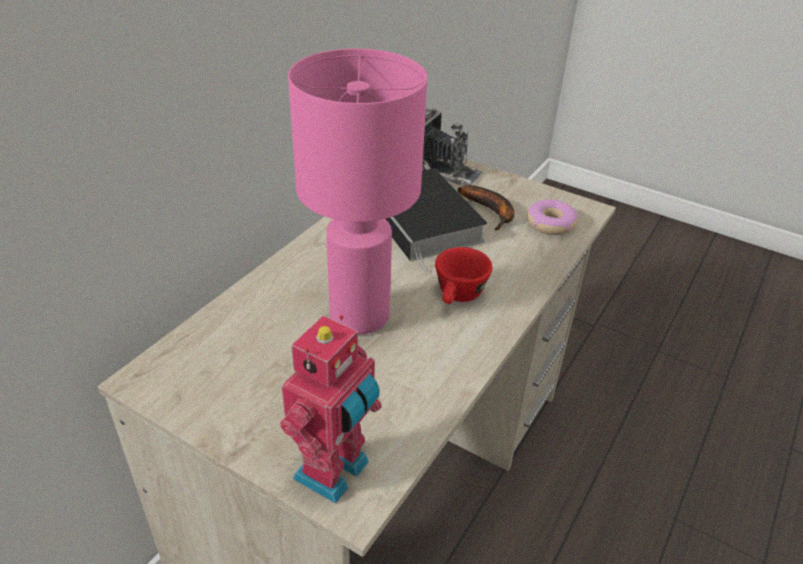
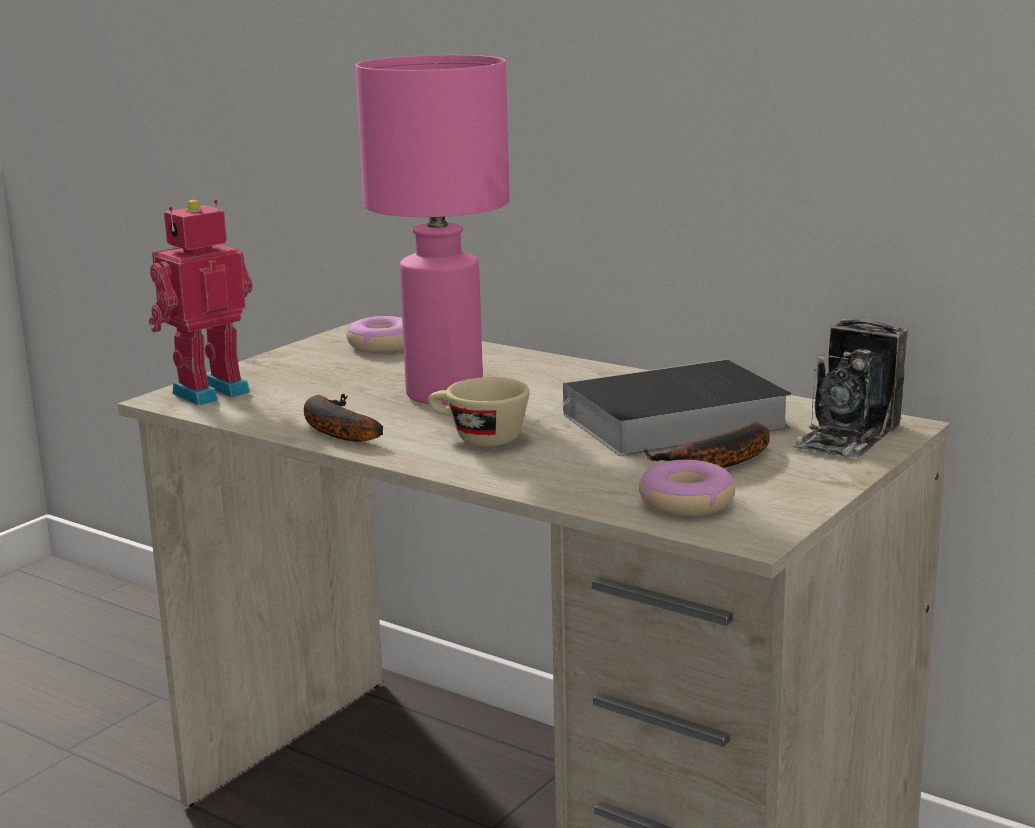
camera: 95 degrees right, 20 degrees down
toy robot [280,315,382,504] -> toy robot turned 105 degrees clockwise [149,199,253,406]
red cup [435,247,492,304] -> beige cup [428,377,530,446]
none -> banana [304,394,384,442]
none -> donut [347,316,404,352]

